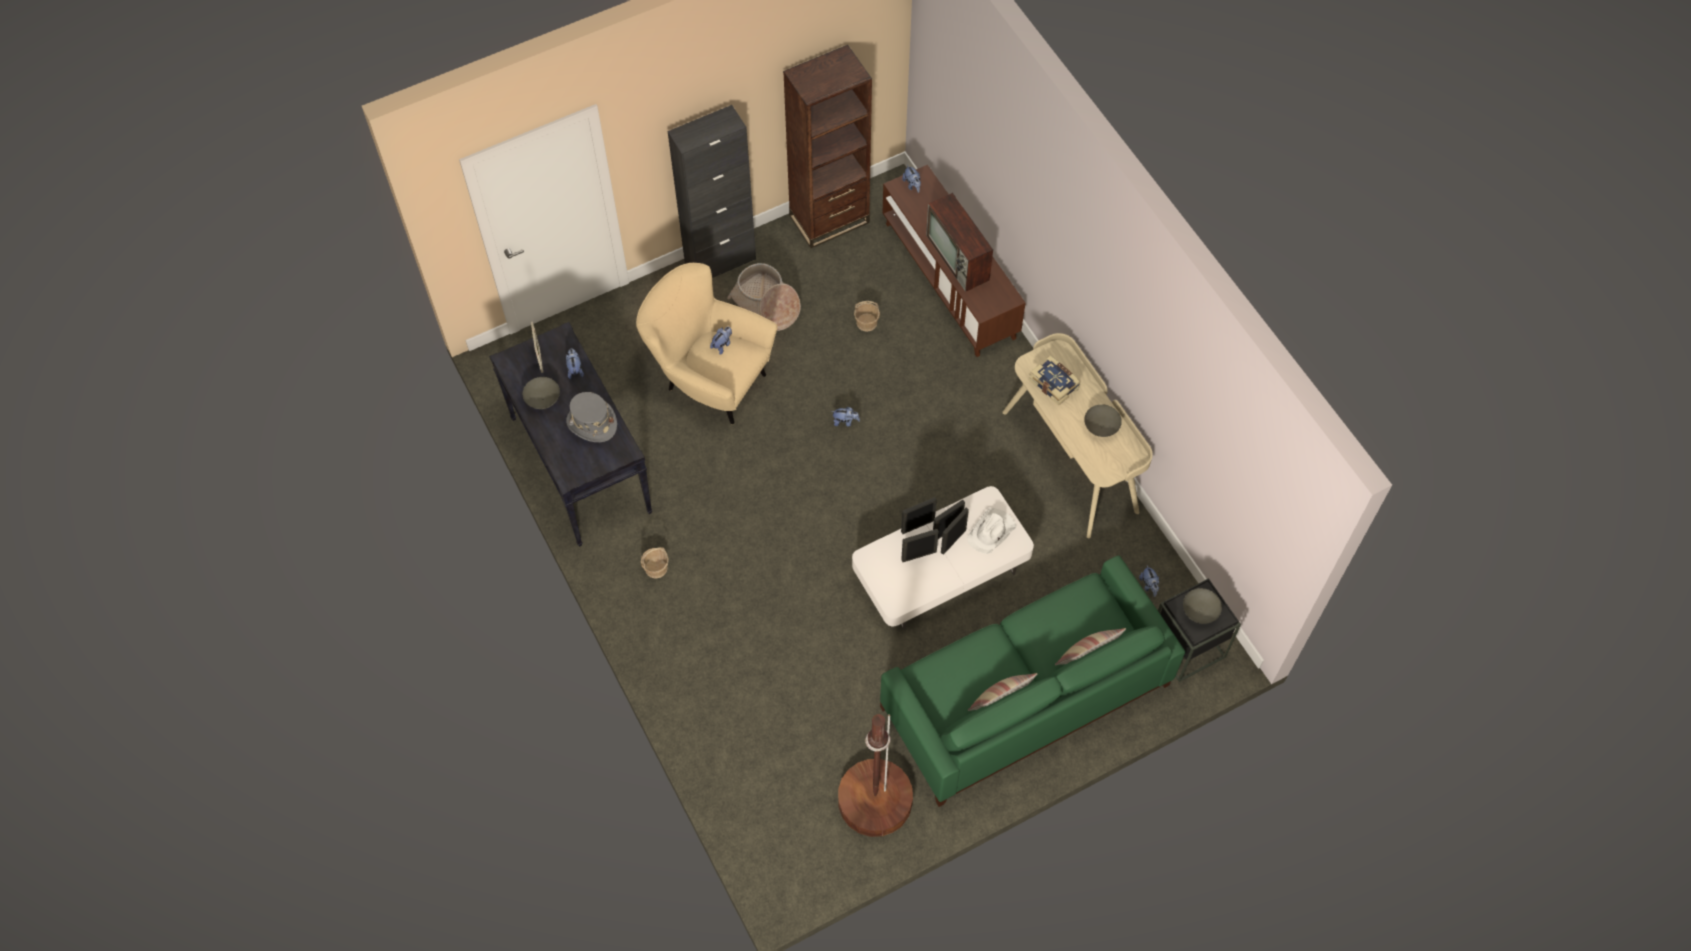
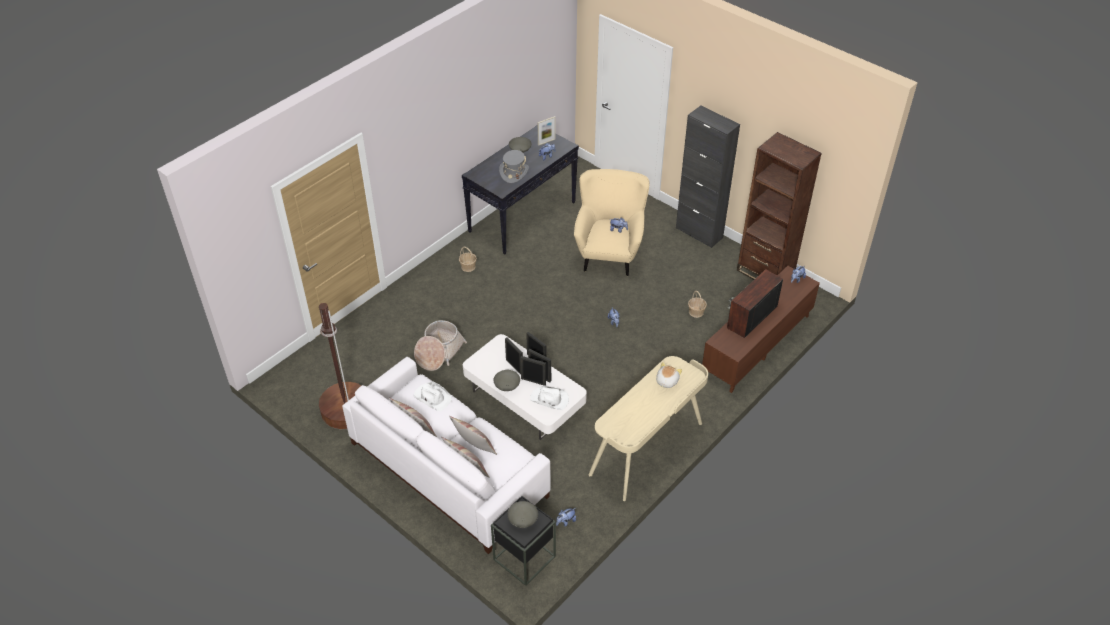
camera: 70 degrees right, 15 degrees down
basket [727,263,801,331] -> basket moved to [414,320,467,371]
green sofa [880,556,1185,807] -> white sofa [342,357,550,554]
book [1029,356,1081,406] -> plush toy [656,362,682,388]
grey bowl [1084,404,1122,437] -> grey bowl moved to [493,370,520,391]
none -> white hat [414,382,452,411]
none -> pillow [449,416,497,455]

